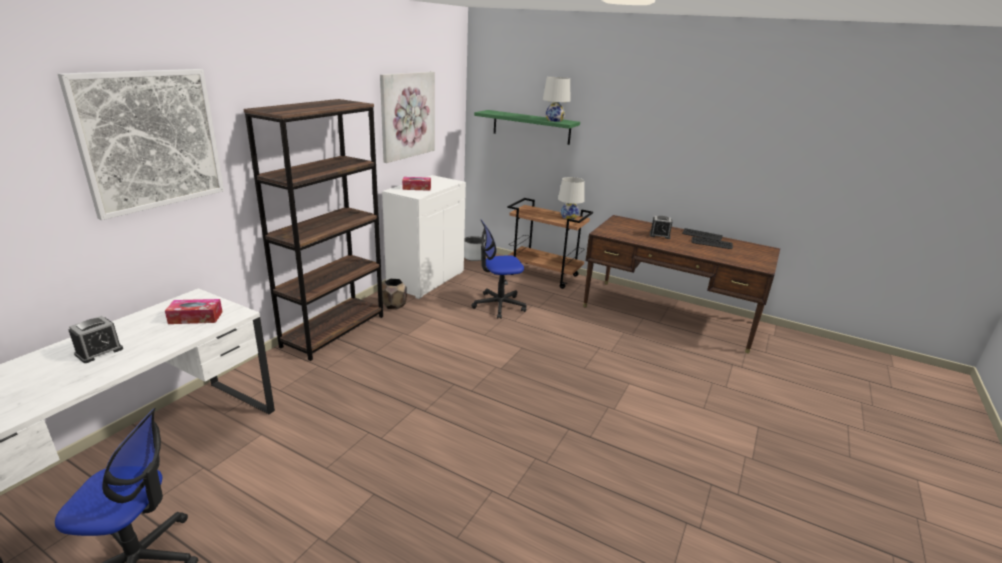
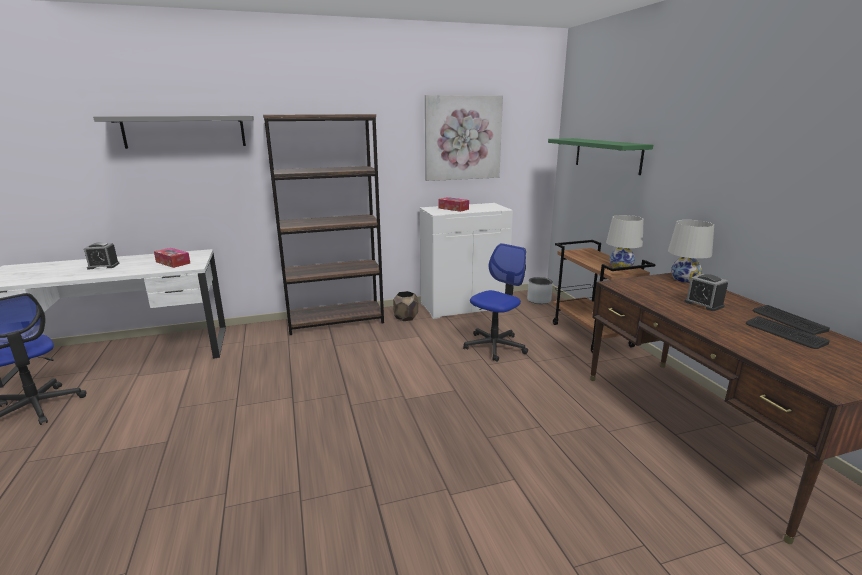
camera: 45 degrees right, 5 degrees down
picture [58,69,224,220] -> grey shelf [93,116,254,149]
office chair [471,219,527,319] -> office chair turned 105 degrees clockwise [463,243,528,362]
white table lamp [543,77,570,122] -> white table lamp moved to [668,220,714,283]

